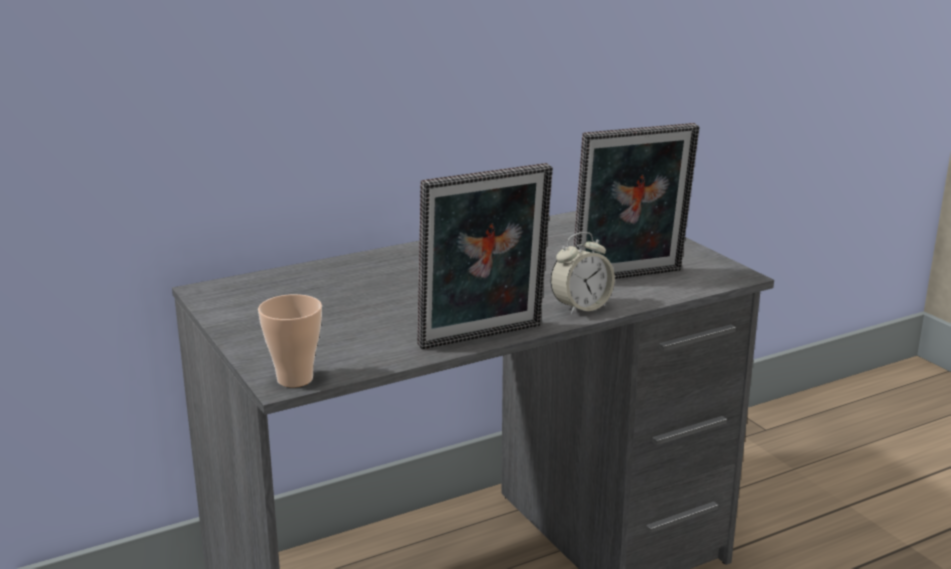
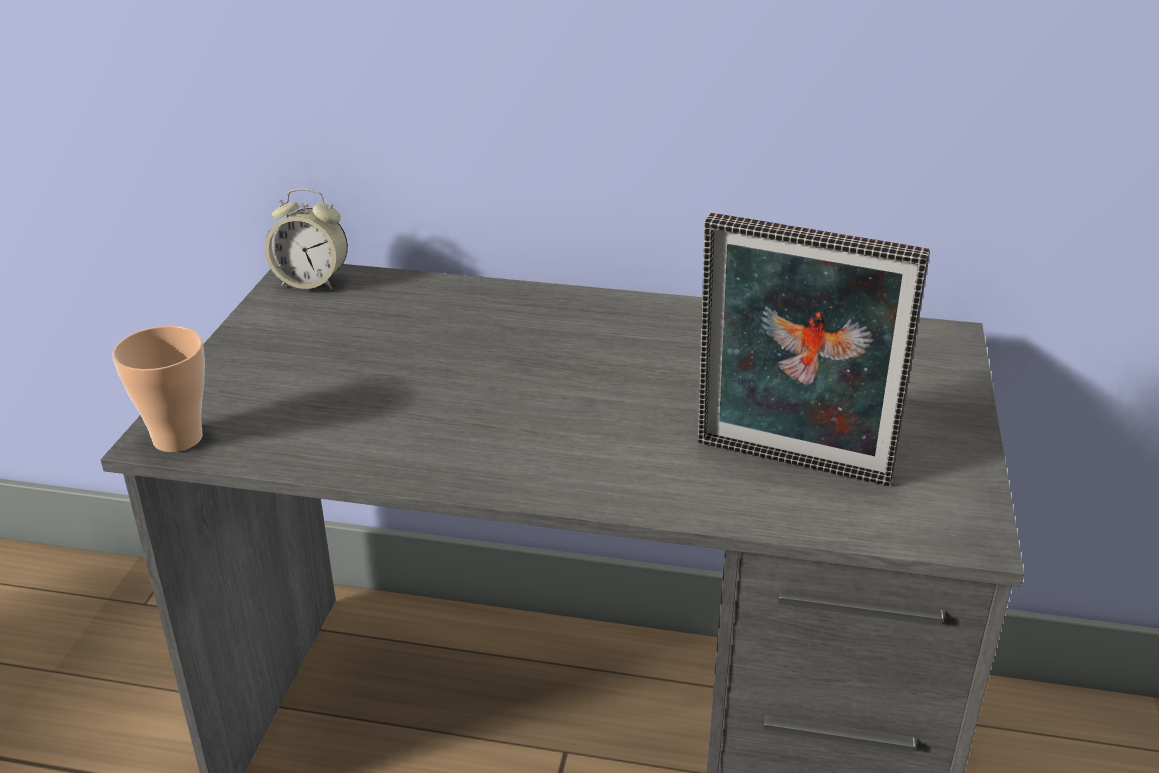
camera: 40 degrees right, 10 degrees up
picture frame [417,163,553,350] -> none
alarm clock [550,232,615,315] -> alarm clock moved to [265,188,348,290]

